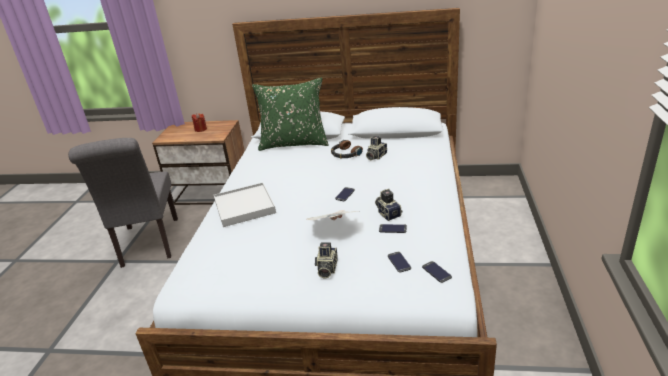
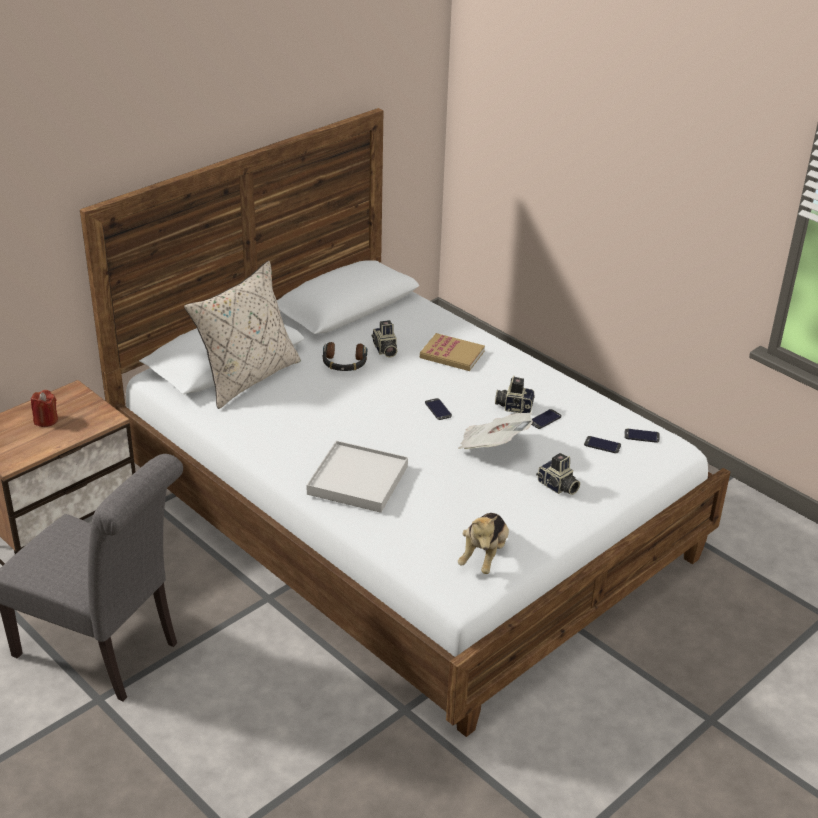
camera: 55 degrees left, 5 degrees up
green pillow [252,77,329,151] -> beige pillow [184,261,301,409]
none -> book [420,333,485,371]
none -> plush toy [458,513,509,574]

